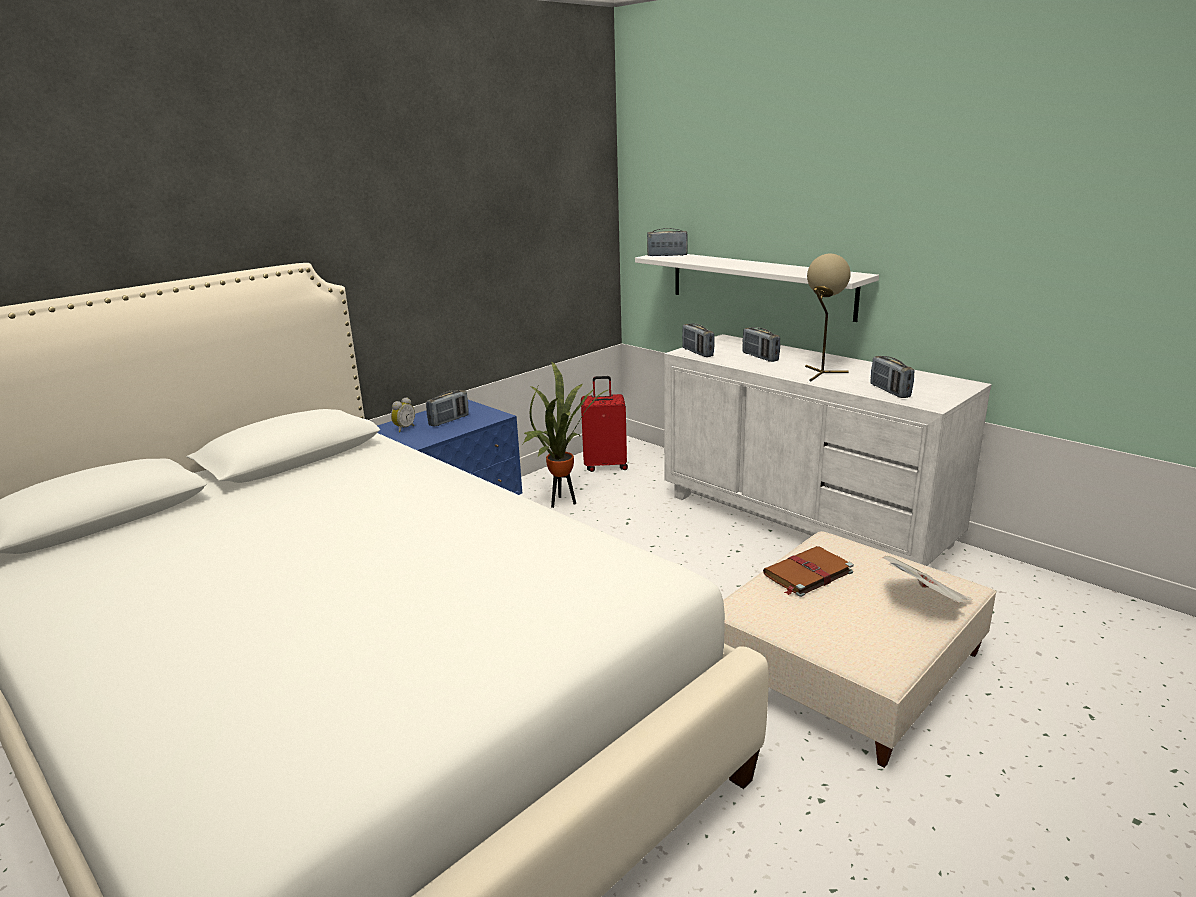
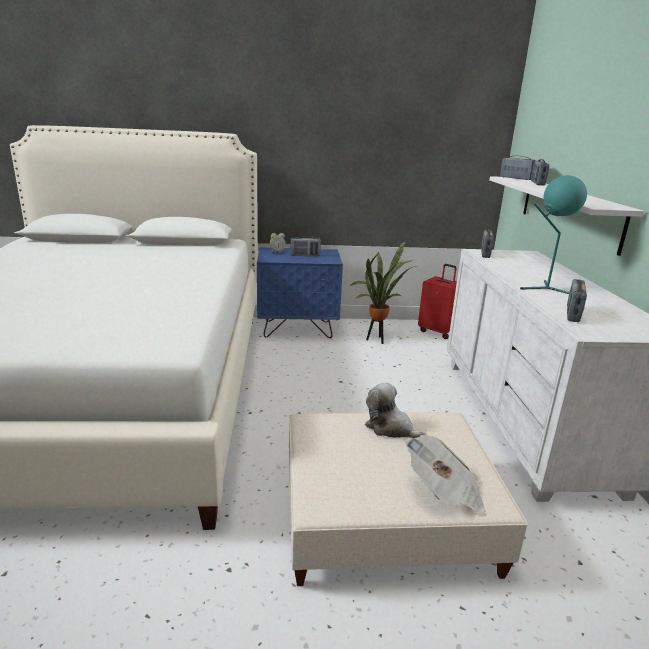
camera: 40 degrees right, 0 degrees up
radio [743,327,780,362] -> radio moved to [531,159,550,186]
brown book [763,546,854,597] -> plush toy [365,383,426,438]
beige table lamp [805,254,851,382] -> turquoise table lamp [520,175,587,294]

